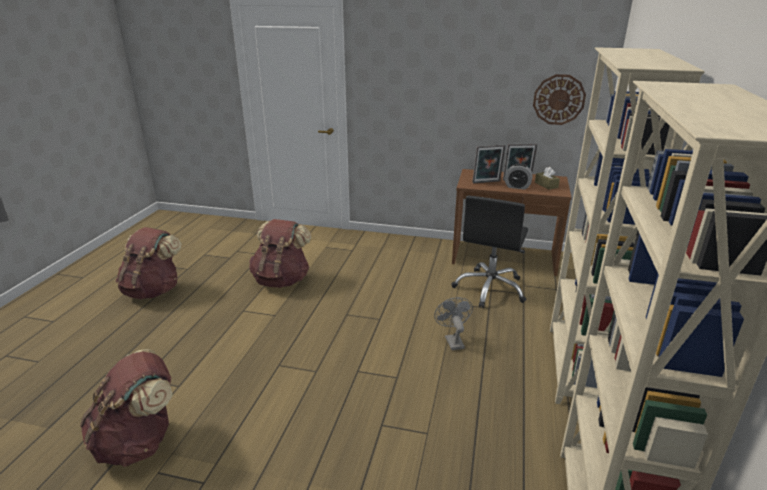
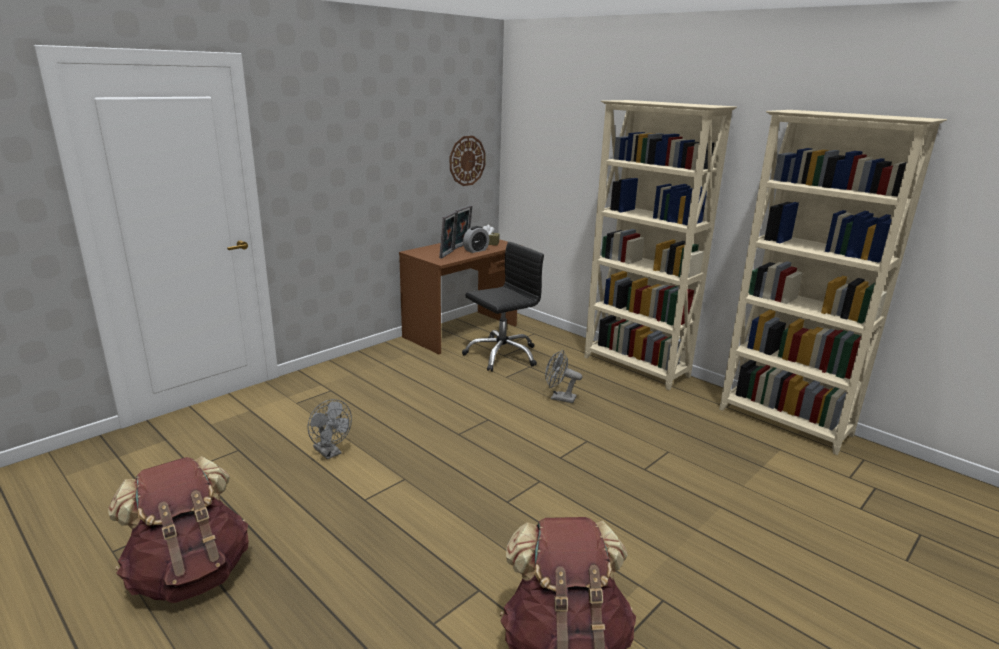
camera: 60 degrees left, 5 degrees down
brown backpack [249,219,311,288] -> grey fan [307,399,352,459]
black office chair [452,196,528,308] -> black office chair turned 90 degrees counterclockwise [462,242,544,371]

